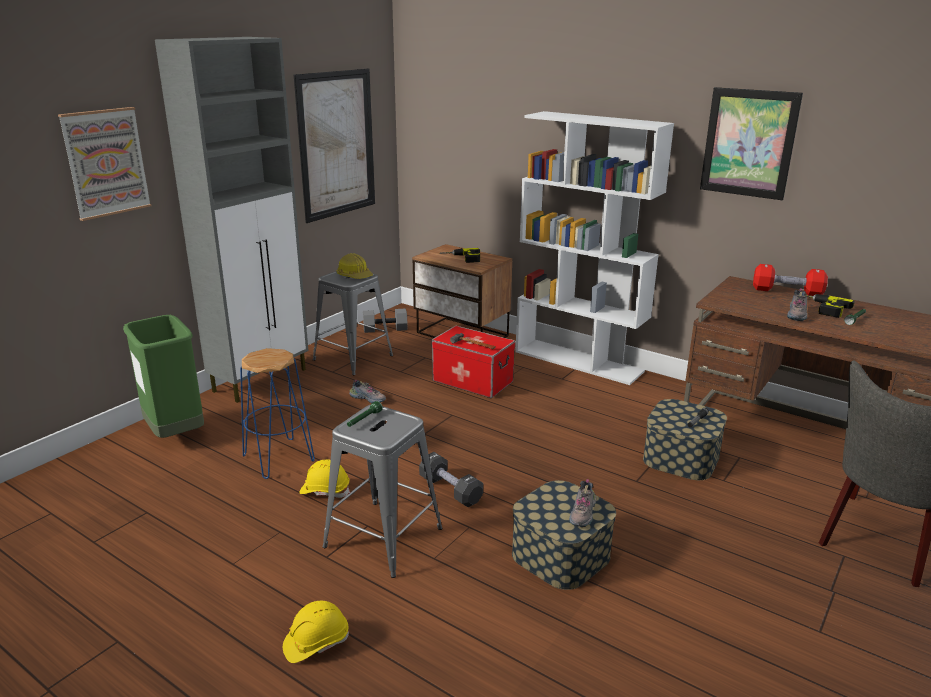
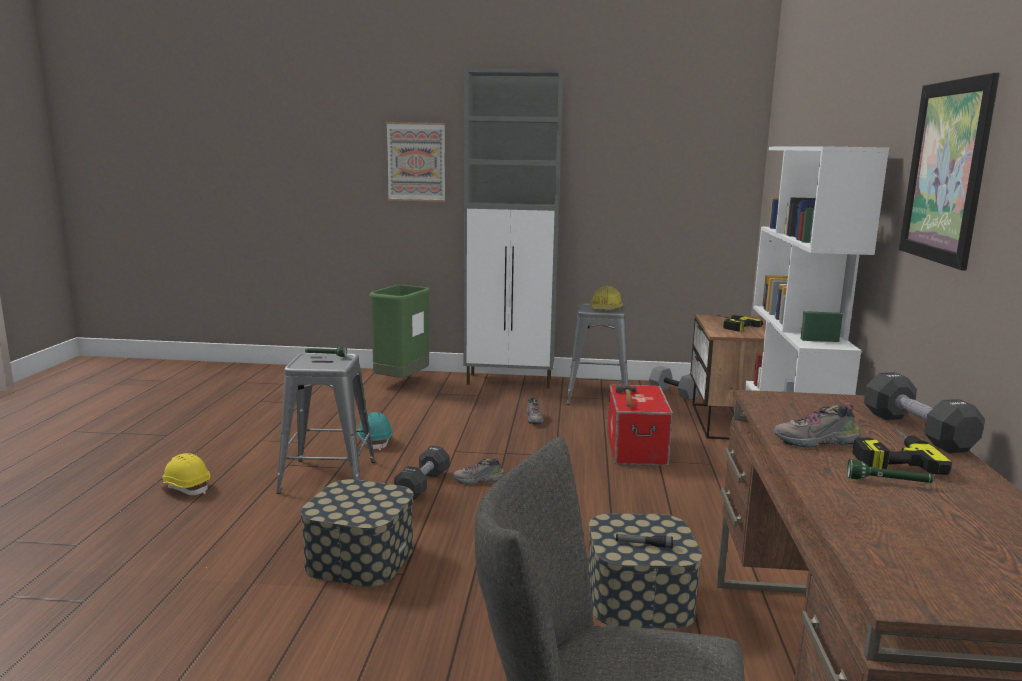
camera: 60 degrees right, 10 degrees down
blue stool [240,348,315,479] -> none
picture [294,69,375,223] -> none
yellow hard hat [299,459,350,498] -> turquoise hard hat [357,412,393,450]
shoe [569,479,596,527] -> shoe moved to [453,457,504,484]
red dumbbell [753,264,828,296] -> black dumbbell [864,372,985,453]

